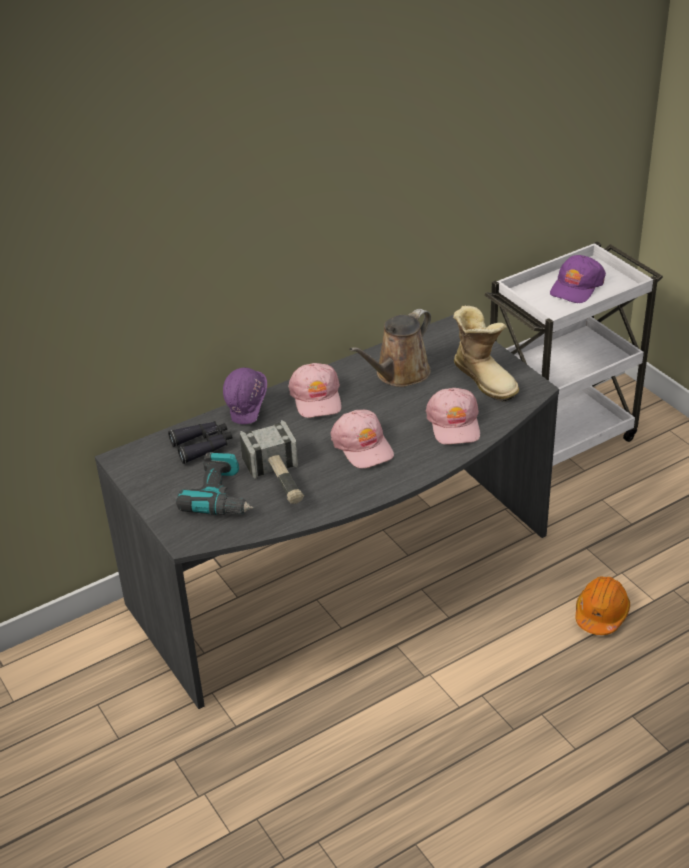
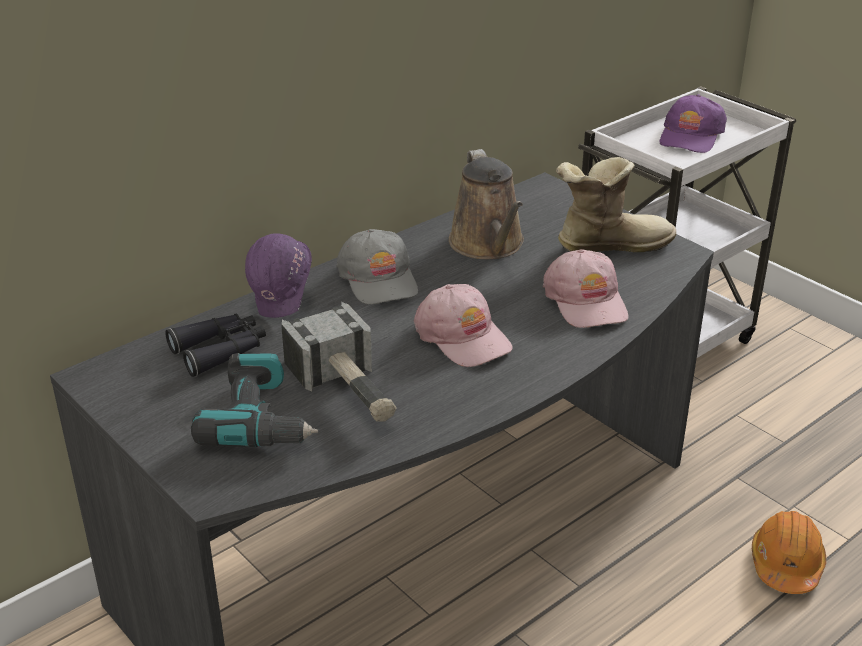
camera: 10 degrees left, 5 degrees down
pink cap [288,363,342,418] -> grey cap [336,229,418,305]
brown watering can [350,309,431,387] -> brown watering can turned 45 degrees counterclockwise [449,149,524,259]
boot [453,306,519,402] -> boot turned 60 degrees counterclockwise [556,157,676,252]

